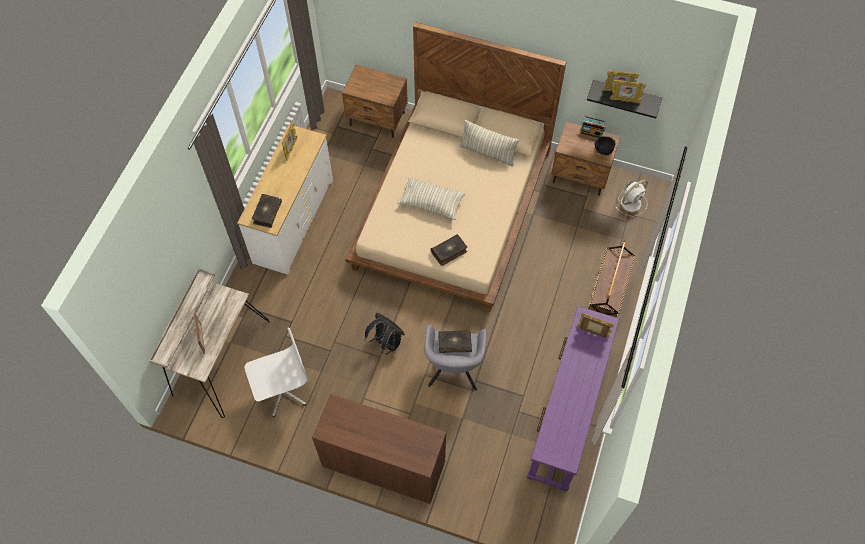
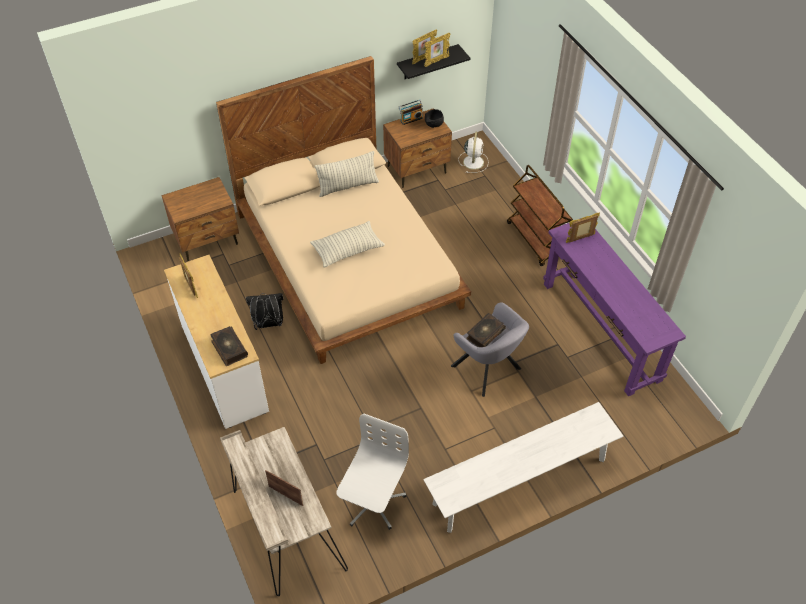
camera: 45 degrees left, 10 degrees down
brown cabinet [312,394,446,504] -> white bench [423,402,623,533]
black backpack [365,313,405,354] -> black backpack moved to [246,293,283,330]
book [431,234,467,266] -> none

